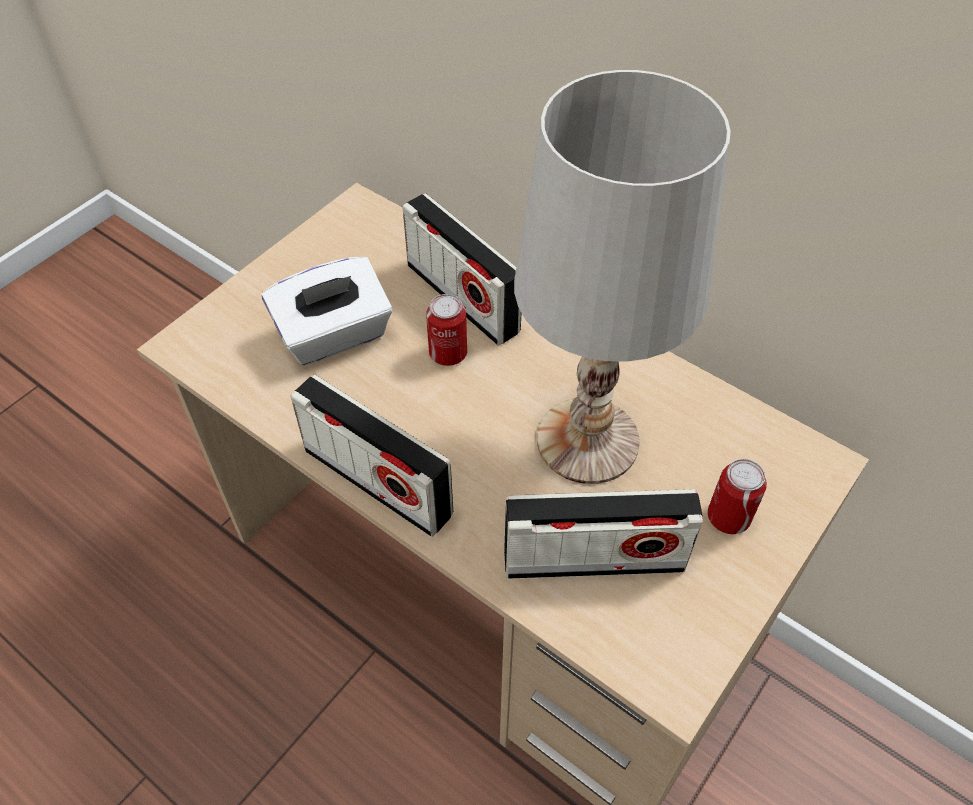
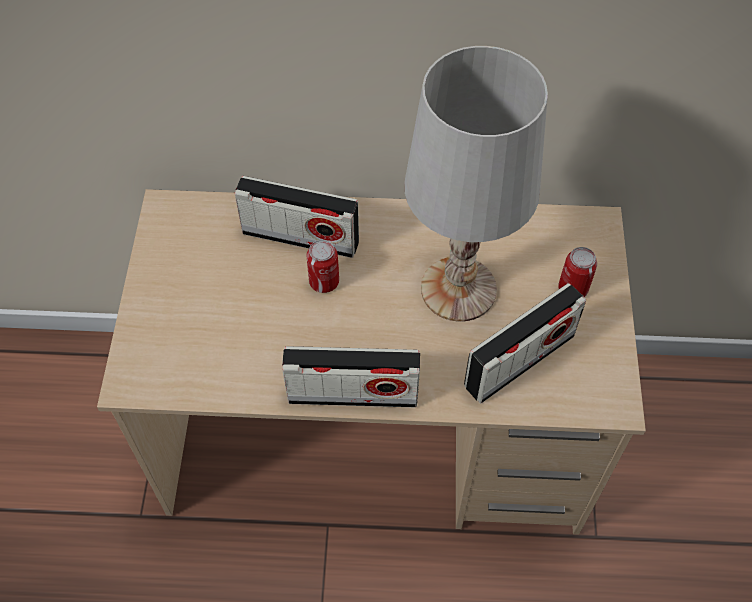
camera: 35 degrees left, 5 degrees up
white tissue box [262,256,392,365] -> none

